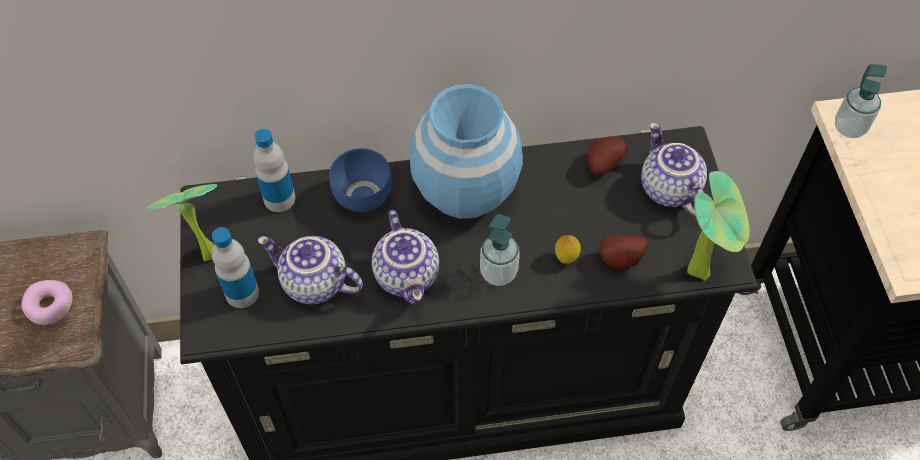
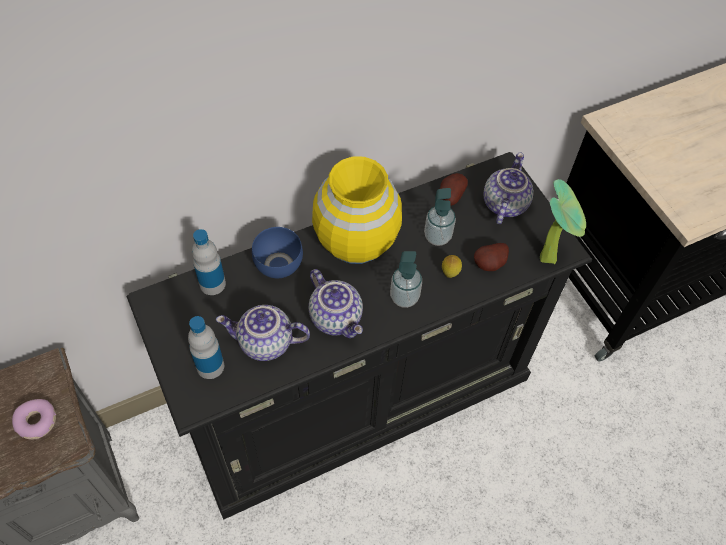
camera: 20 degrees left, 0 degrees up
potted plant [147,184,217,262] -> none
blue vase [410,84,523,219] -> yellow vase [312,156,402,264]
teapot [641,122,707,217] -> teapot turned 60 degrees clockwise [483,152,534,224]
soap dispenser [835,64,887,138] -> soap dispenser moved to [424,188,456,246]

